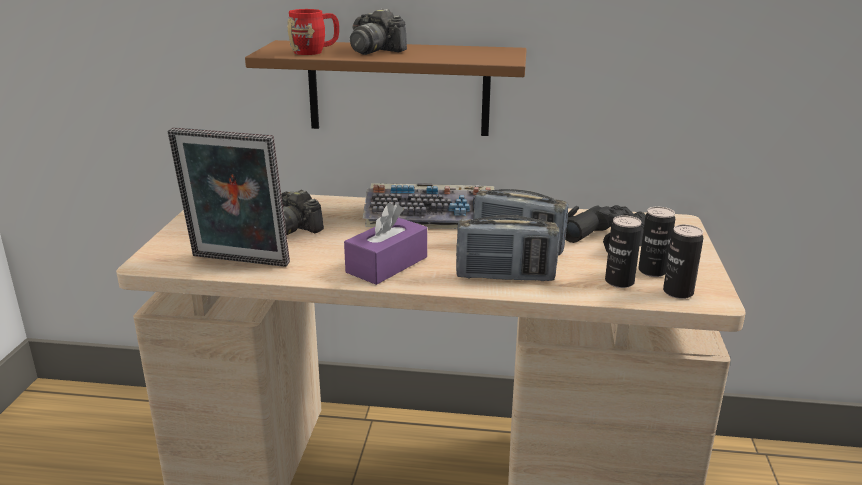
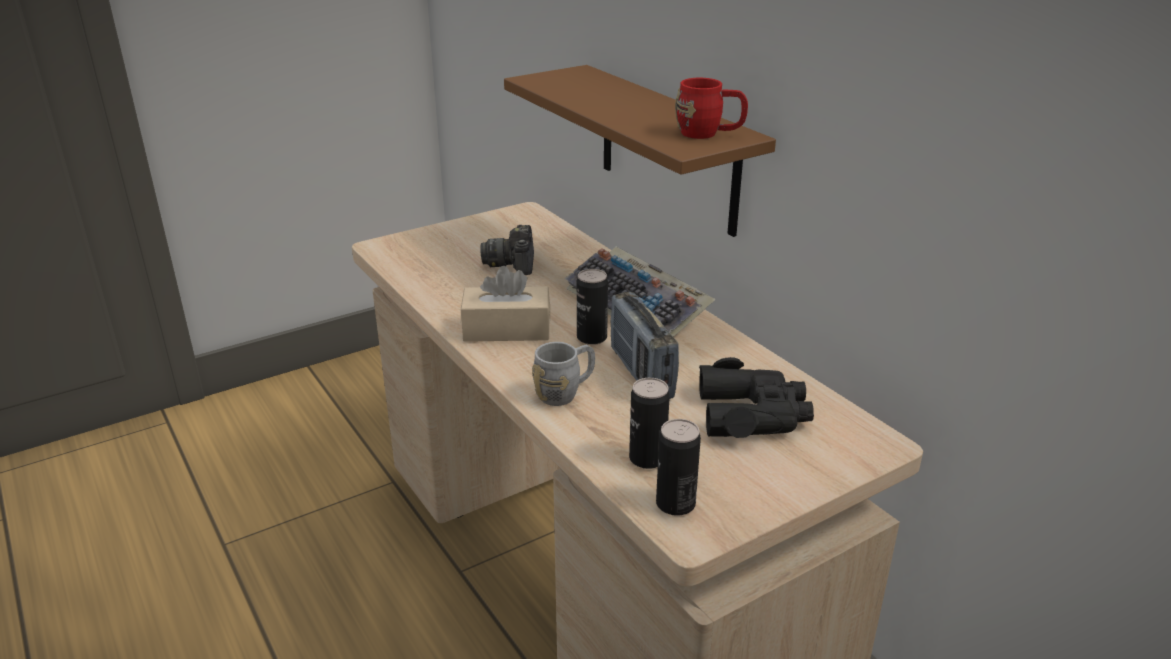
camera: 50 degrees right, 5 degrees up
picture frame [167,128,290,267] -> none
red mug [287,9,339,55] -> red mug moved to [675,78,748,139]
purple tissue box [344,203,427,285] -> beige tissue box [461,266,550,342]
camera [350,8,407,55] -> none
radio [456,215,560,281] -> grey mug [532,342,595,406]
can [638,207,675,277] -> can moved to [577,269,608,345]

